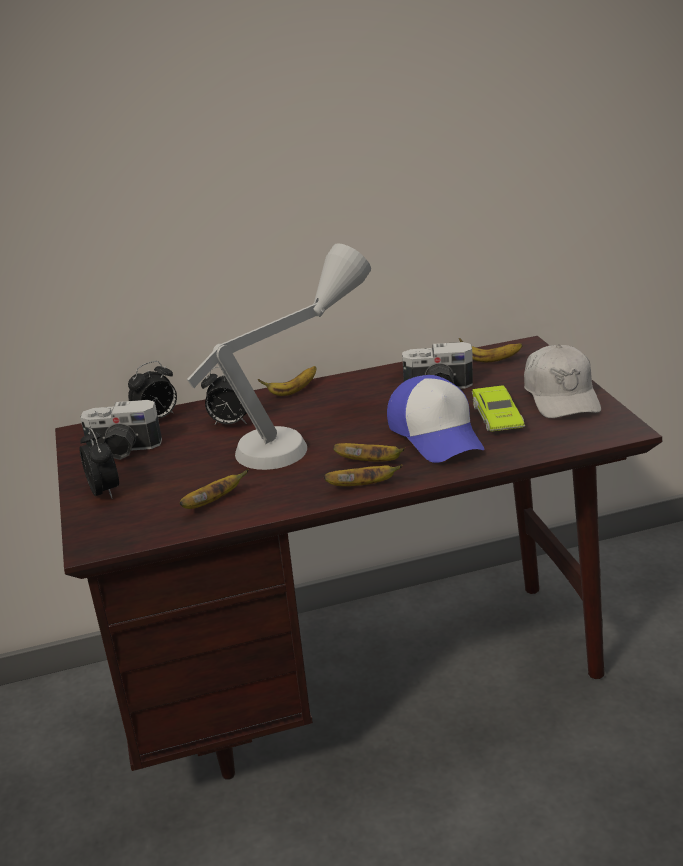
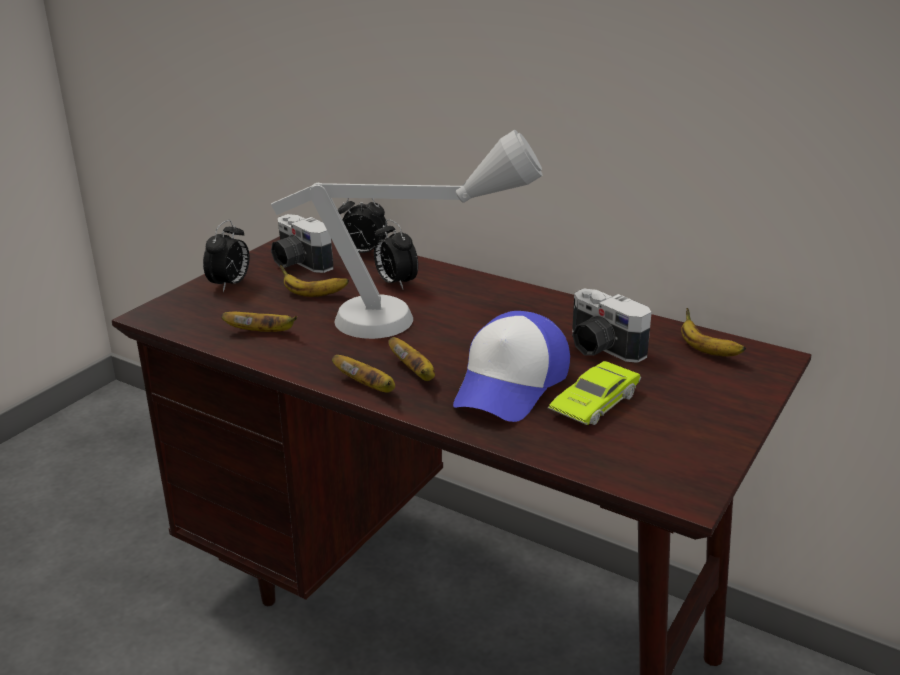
camera: 45 degrees right, 0 degrees up
banana [258,366,317,396] -> banana moved to [280,265,349,297]
white cap [524,345,601,418] -> none

